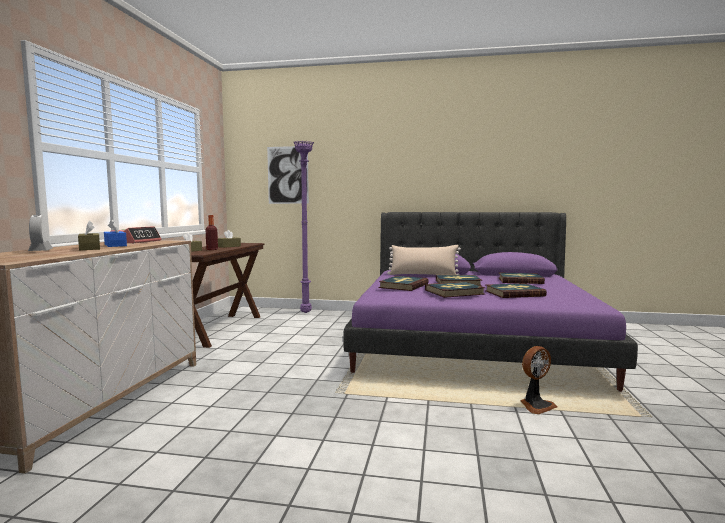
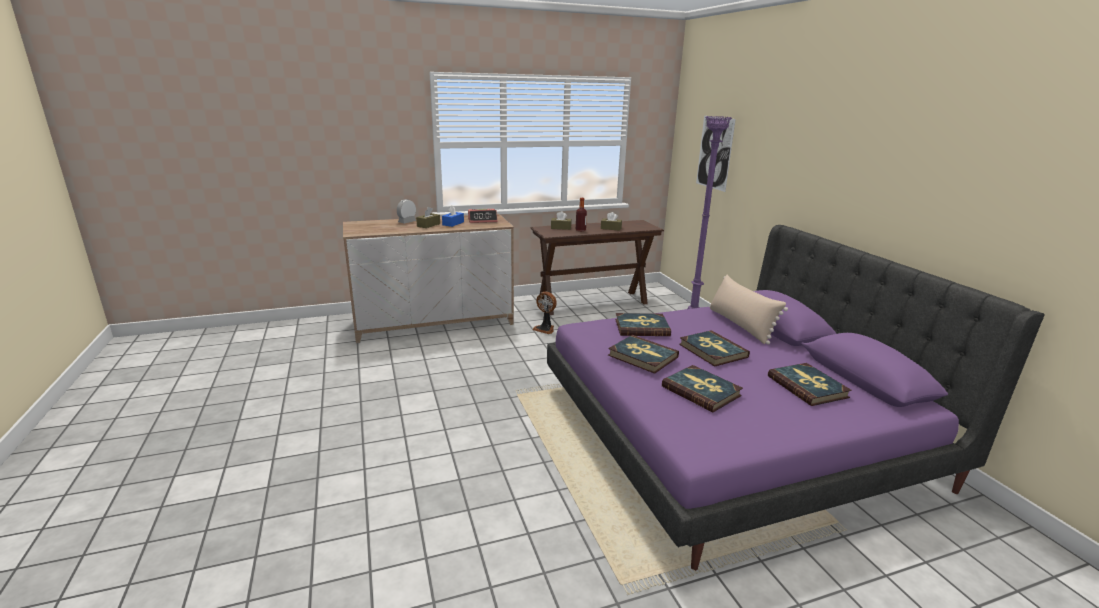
camera: 60 degrees right, 15 degrees up
fan [521,346,557,414] -> fan moved to [532,292,557,334]

